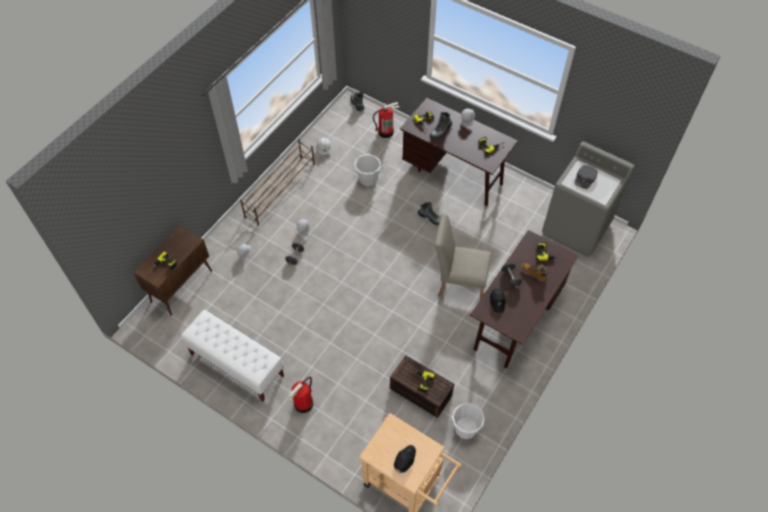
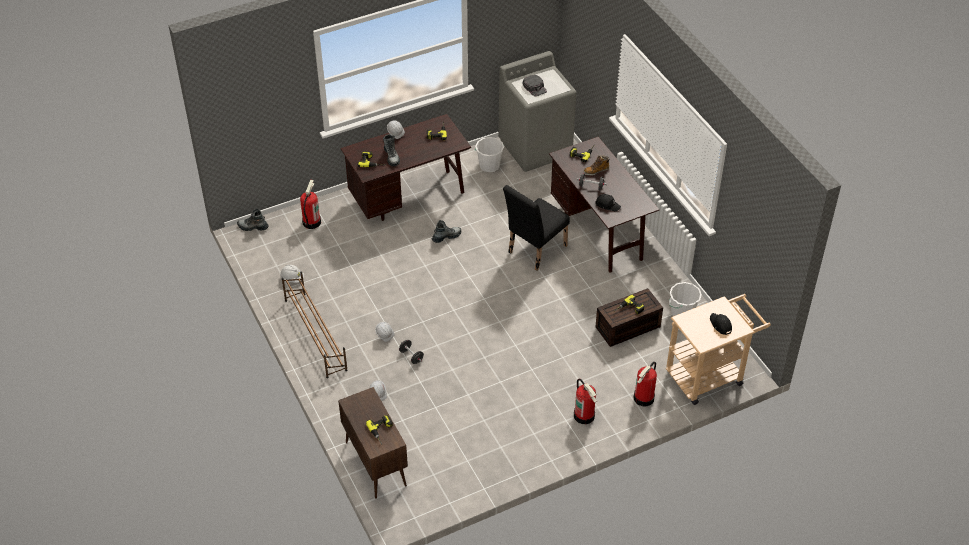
camera: 60 degrees left, 10 degrees down
white bench [181,310,284,402] -> none
white bucket [355,154,381,186] -> white bucket moved to [475,137,504,172]
beige chair [434,214,491,299] -> black chair [503,185,570,271]
none -> fire extinguisher [634,362,657,406]

